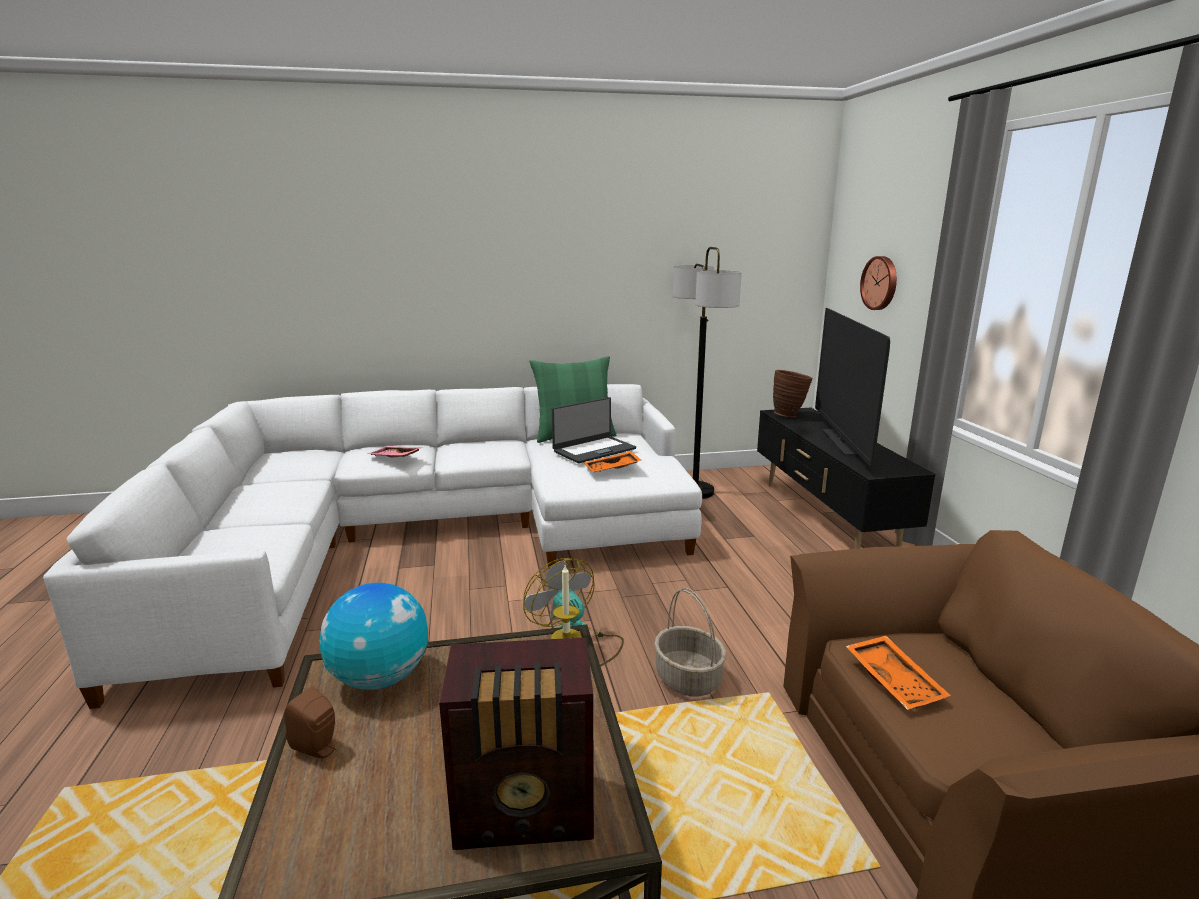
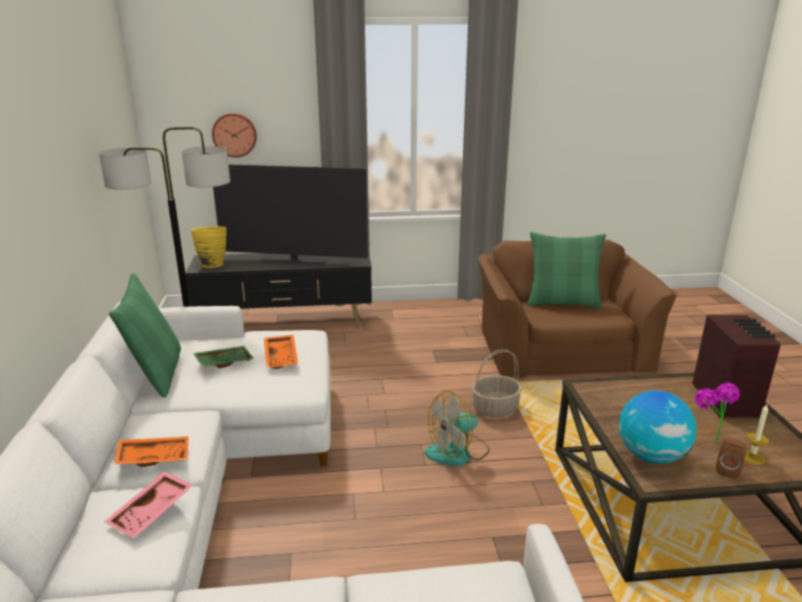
camera: 85 degrees left, 5 degrees up
candle [551,565,582,639] -> candle moved to [744,404,769,465]
laptop [552,397,636,463] -> green tray [193,346,254,368]
brown vase [773,370,813,417] -> yellow vase [191,226,227,268]
orange tray [846,636,951,710] -> orange tray moved to [114,436,189,467]
none -> green pillow [527,232,606,308]
none -> potted plant [695,382,740,444]

